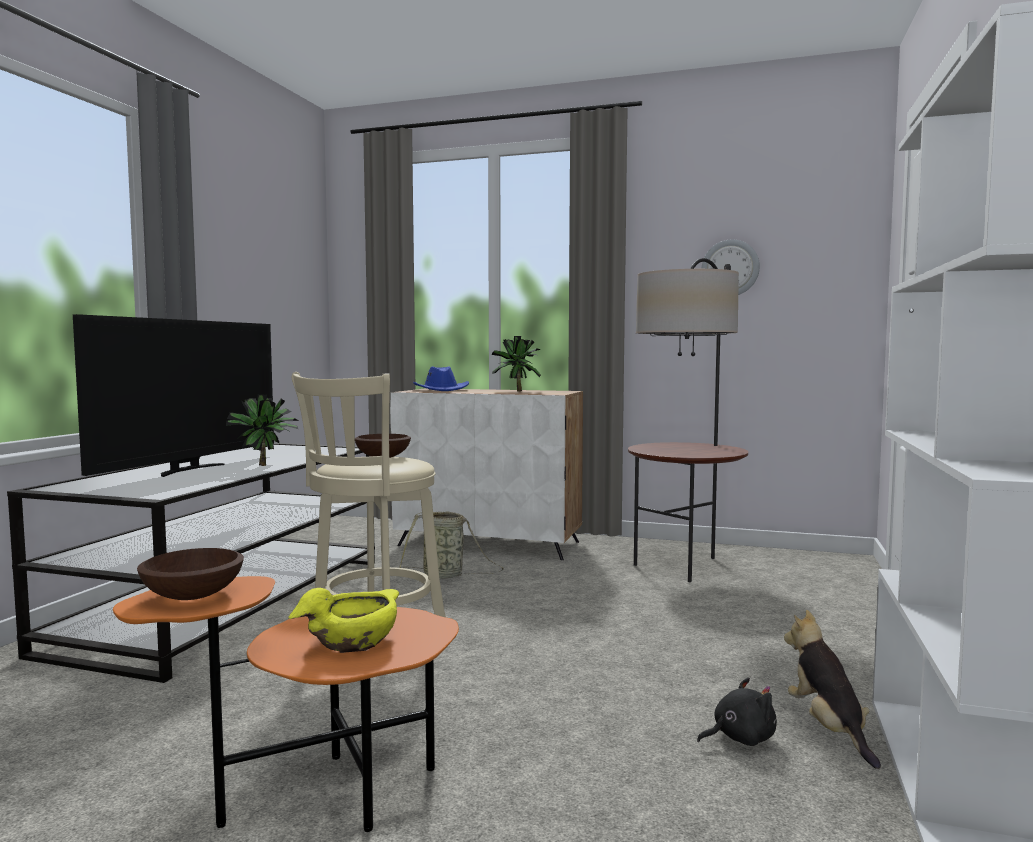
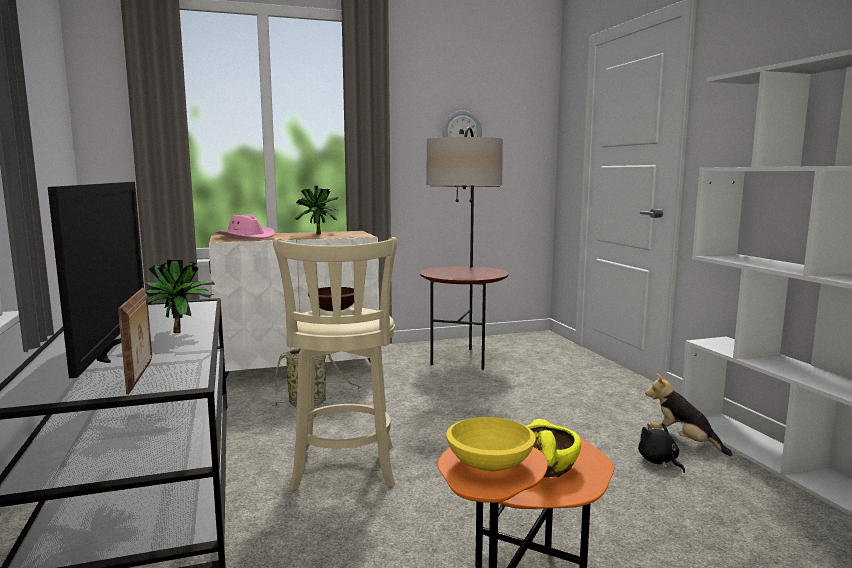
camera: 35 degrees left, 5 degrees up
brown bowl [137,548,244,600] -> yellow bowl [446,417,536,471]
blue hat [413,366,469,391] -> pink hat [216,214,275,239]
black plush toy [697,677,777,746] -> black plush toy turned 60 degrees counterclockwise [638,423,685,473]
none -> picture frame [118,288,152,395]

